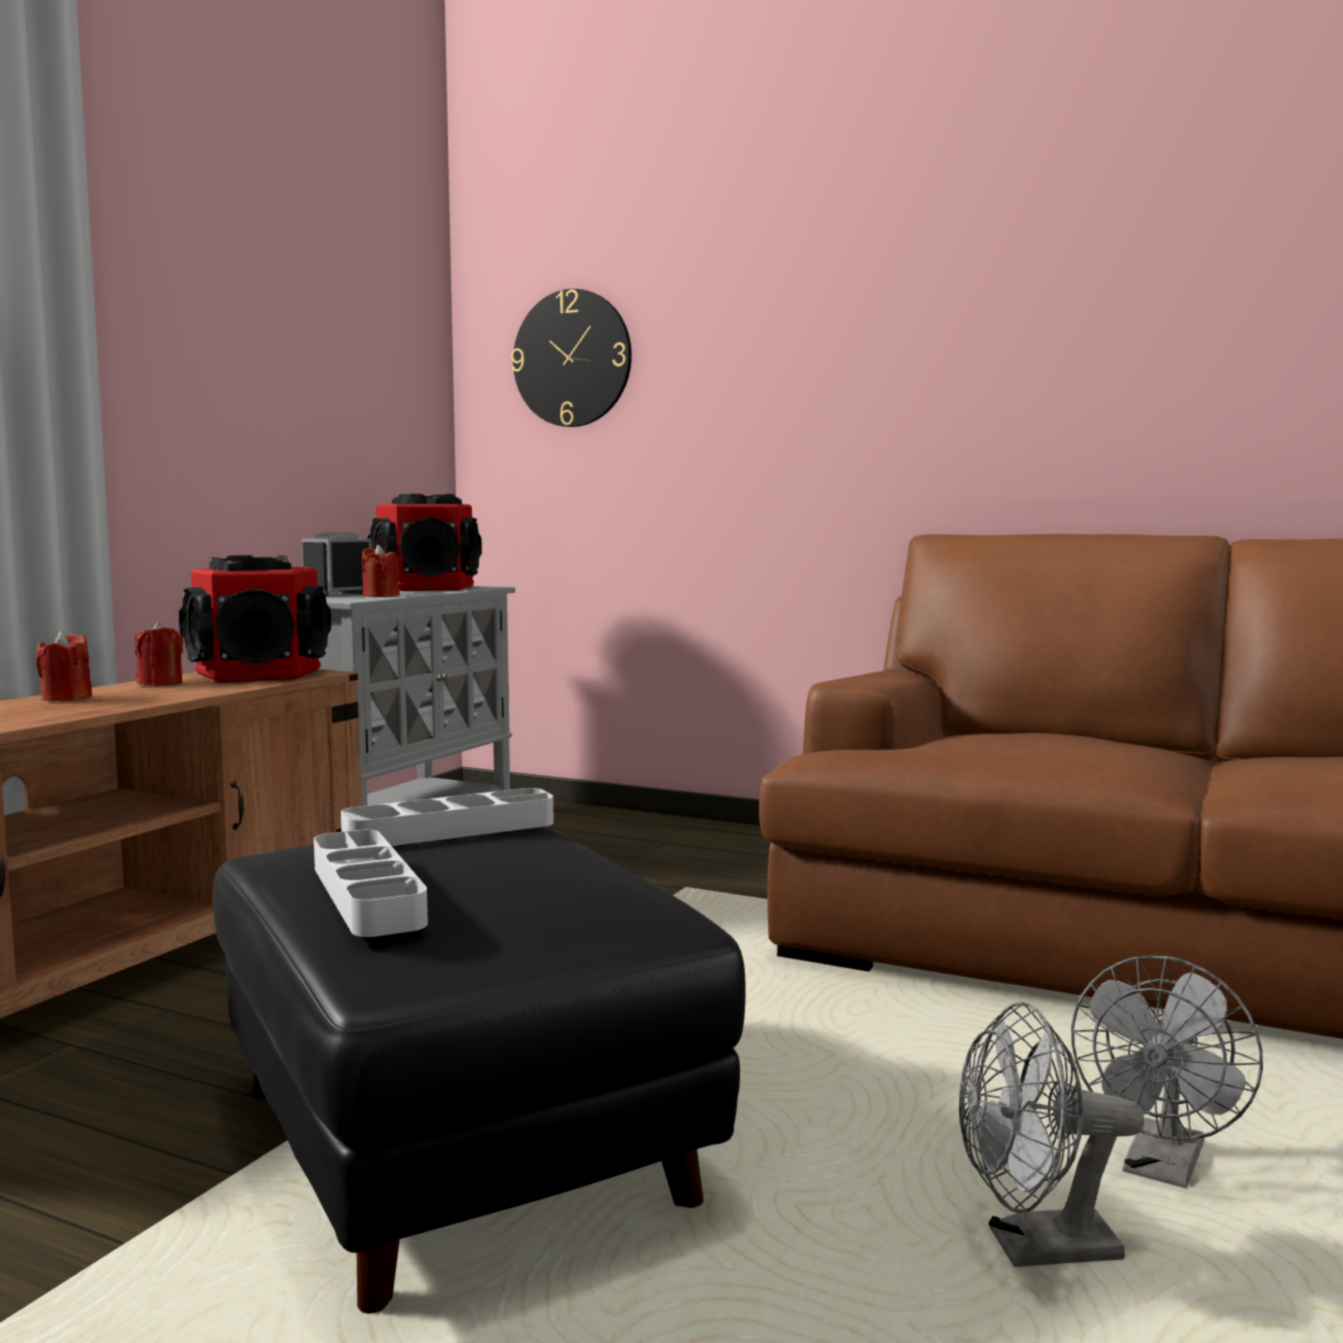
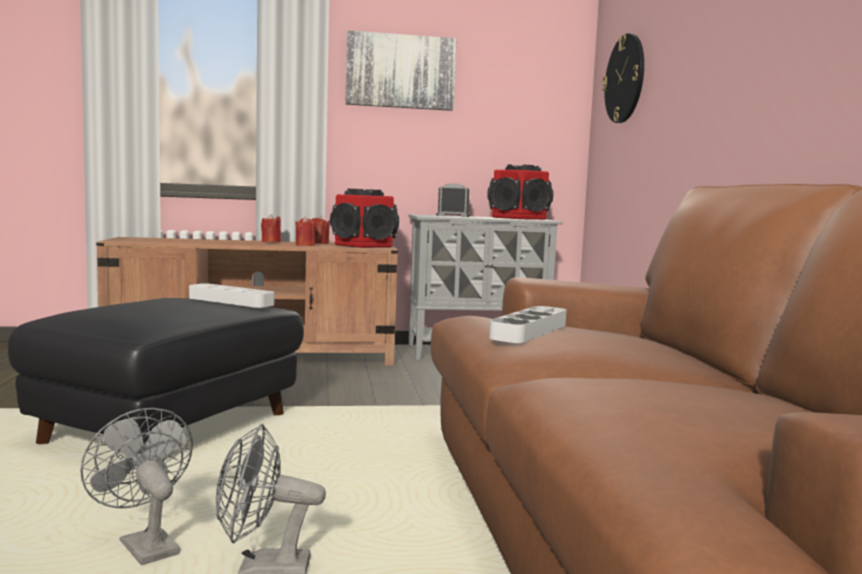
camera: 55 degrees right, 0 degrees up
grey tray [314,830,428,937] -> grey tray moved to [489,306,566,343]
red candle [362,544,400,597] -> red candle moved to [295,216,316,246]
none -> picture [345,30,457,111]

